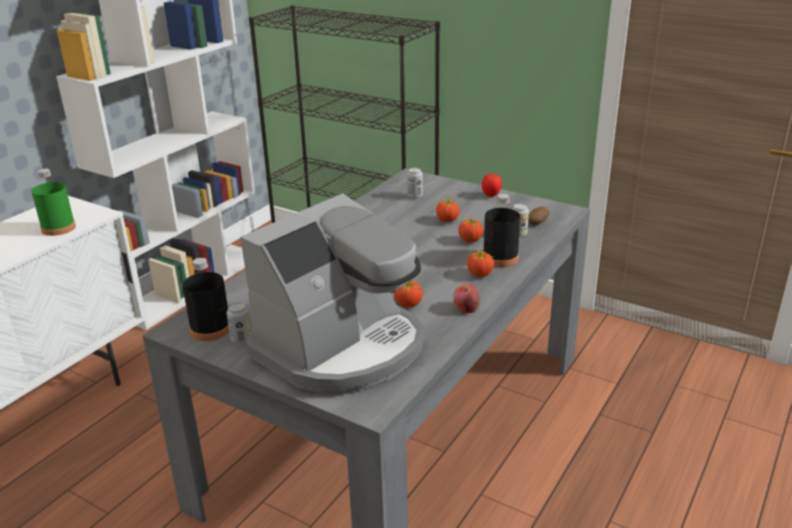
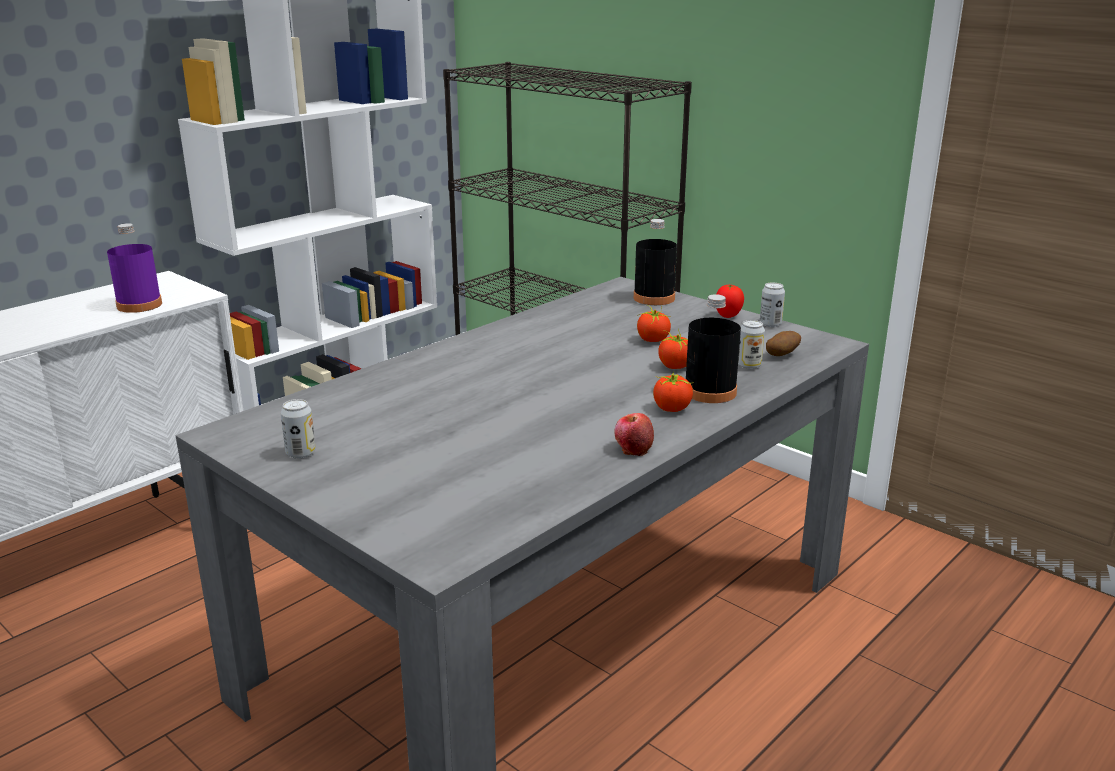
camera: 10 degrees right, 5 degrees down
green bottle [31,169,76,236] -> purple bottle [107,223,162,313]
black bottle [182,258,229,341] -> black bottle moved to [634,219,677,305]
coffee machine [240,193,425,394] -> none
tomato [394,275,423,307] -> none
can [407,168,423,198] -> can moved to [760,283,785,327]

